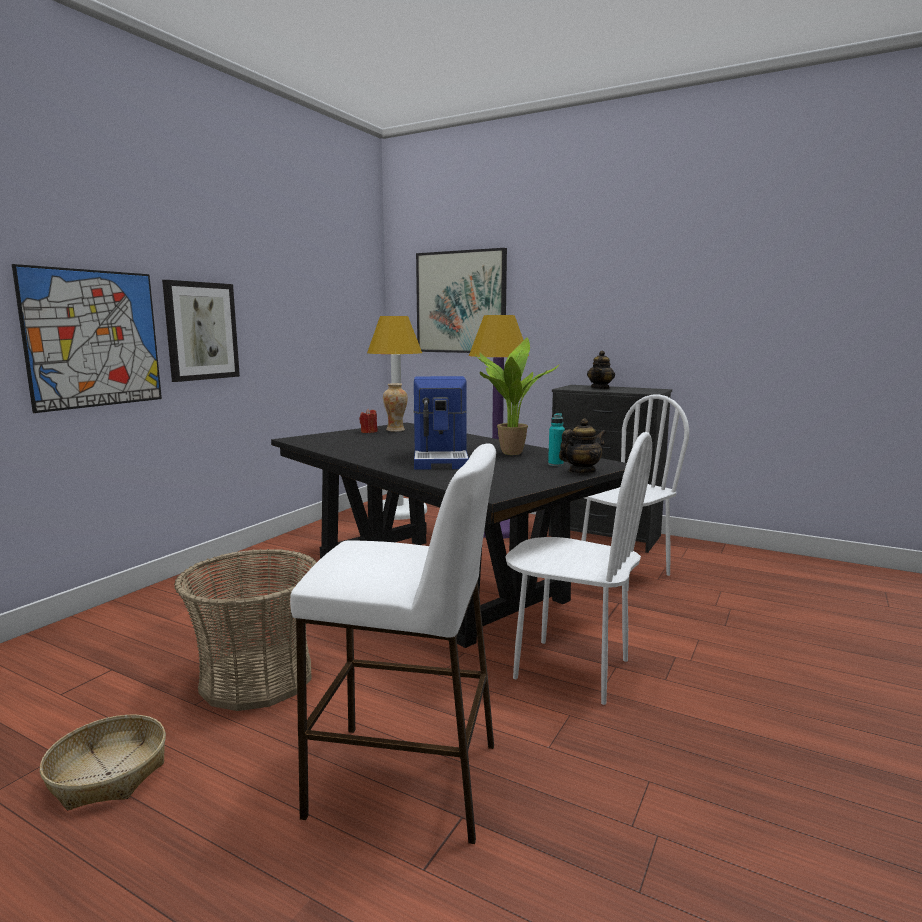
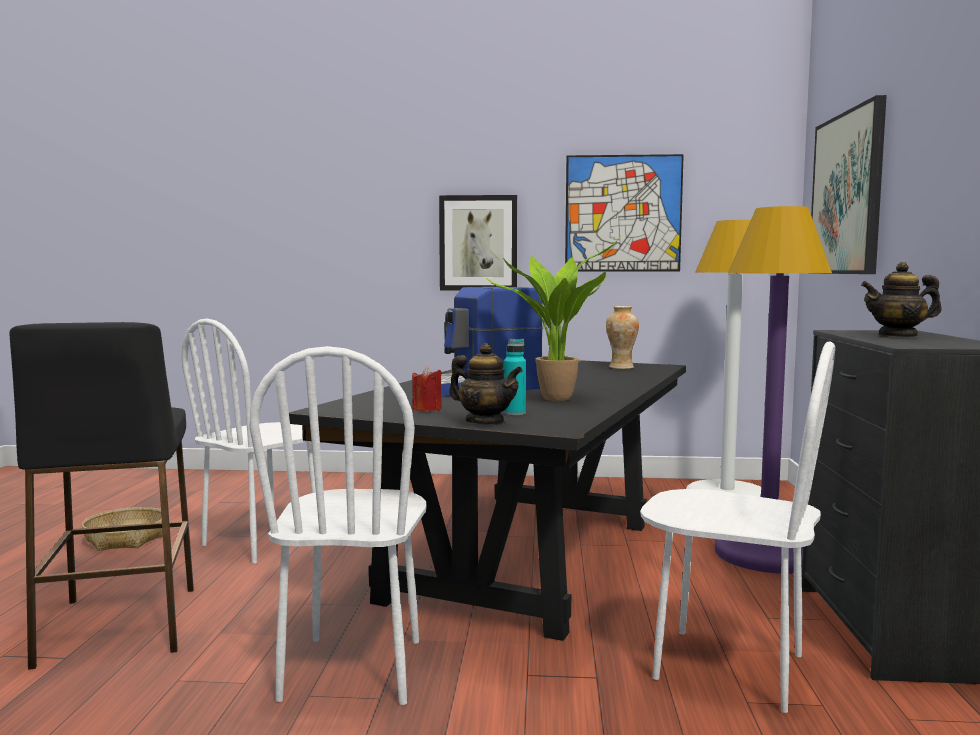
camera: 65 degrees right, 5 degrees down
picture [12,264,162,413] -> picture moved to [565,154,684,271]
basket [174,549,317,711] -> white chair [181,319,316,563]
white stool [290,444,496,844] -> black stool [10,322,194,670]
red candle [359,409,378,433] -> red candle moved to [412,366,442,411]

